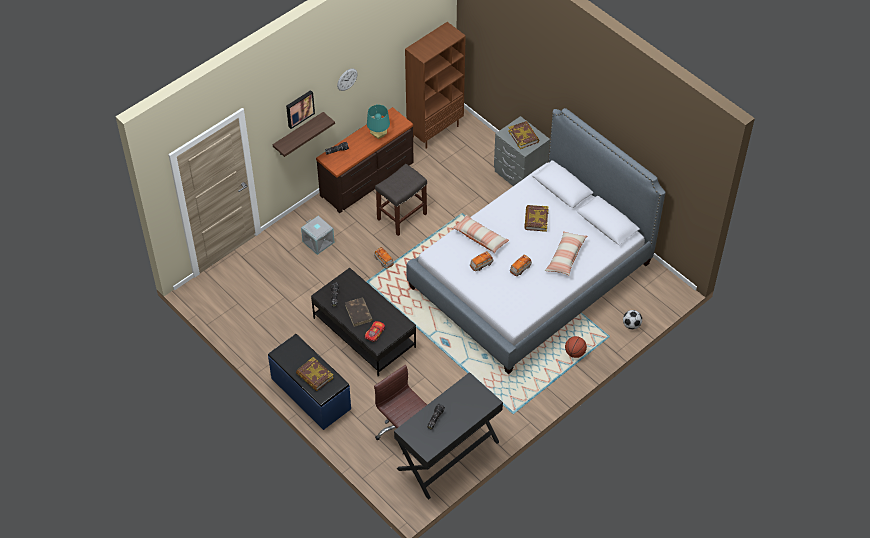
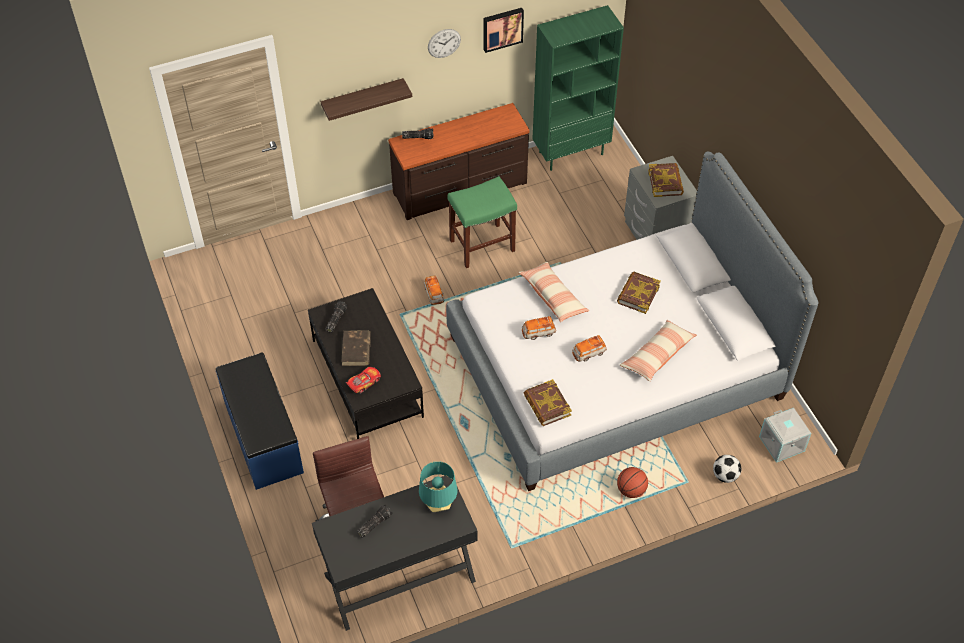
camera: 20 degrees right, 0 degrees up
picture [286,90,315,129] -> picture moved to [484,8,524,53]
book [296,357,333,391] -> book moved to [524,379,572,426]
grey storage box [301,216,335,255] -> grey storage box moved to [759,407,811,463]
turquoise table lamp [367,104,390,139] -> turquoise table lamp moved to [419,461,458,512]
grey stool [375,164,427,236] -> green stool [447,176,517,268]
brown bookcase [405,22,466,149] -> green bookcase [533,5,624,171]

